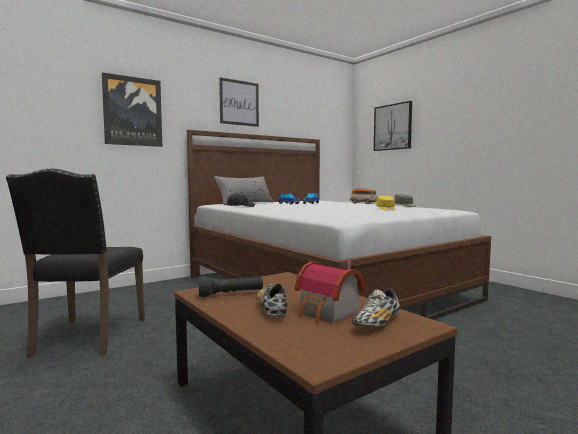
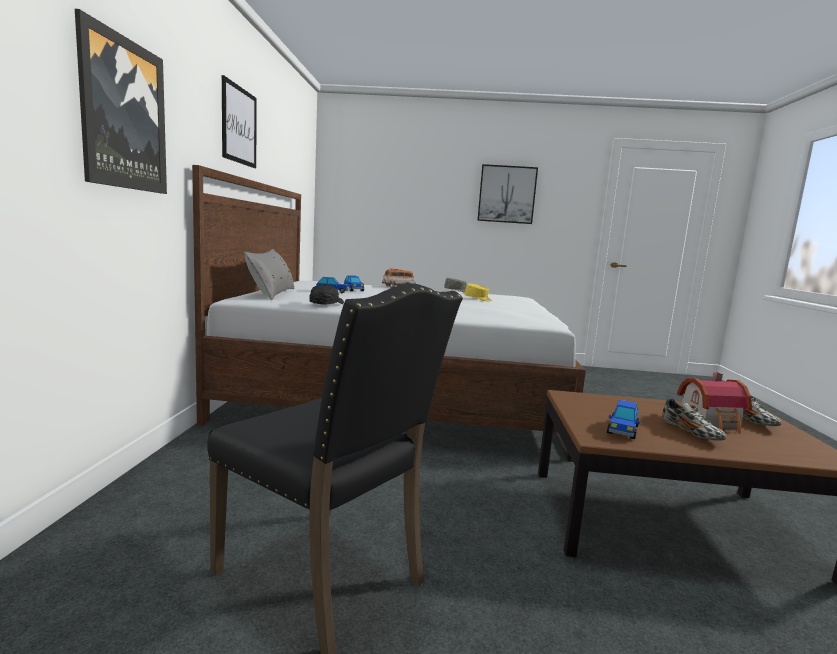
camera: 50 degrees left, 5 degrees up
black flashlight [199,276,263,297] -> toy car [607,400,640,439]
shoe [257,283,287,318] -> shoe turned 135 degrees counterclockwise [662,399,727,441]
picture [374,101,412,151] -> picture moved to [477,164,538,224]

